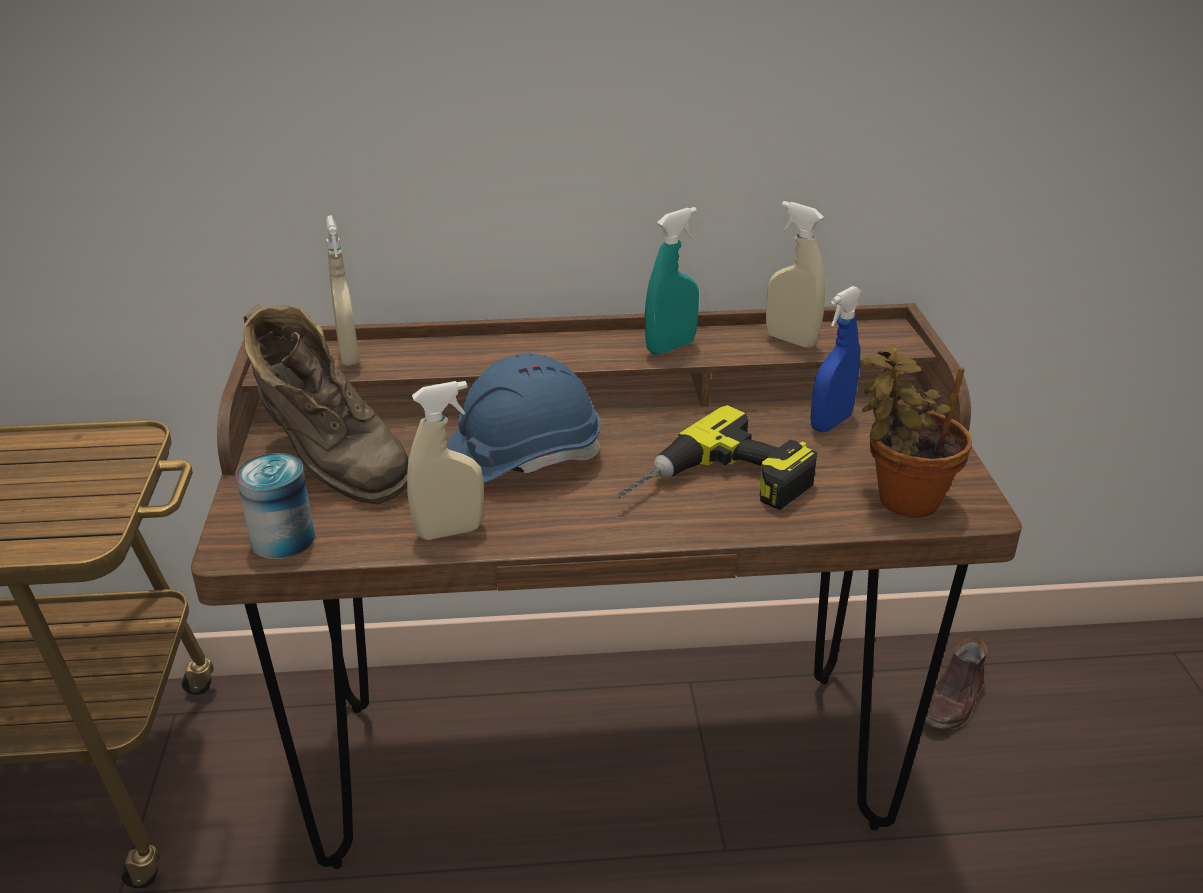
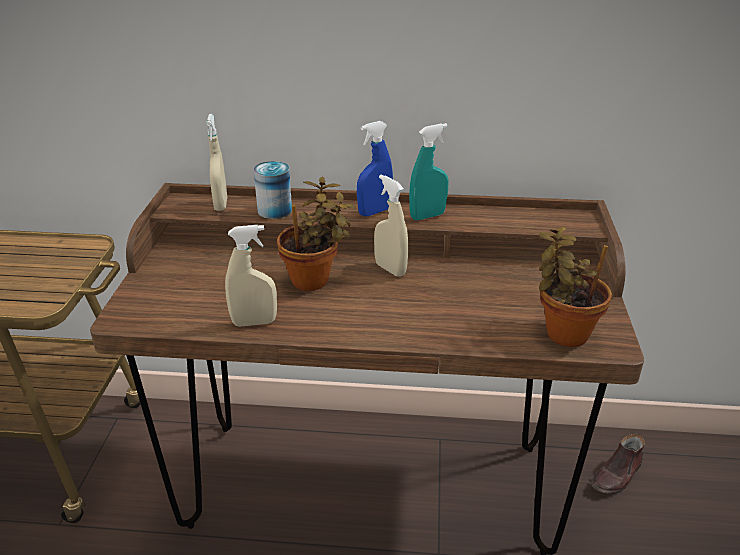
camera: 10 degrees right, 0 degrees up
can [236,453,315,559] -> can moved to [254,161,292,219]
brown boot [243,304,410,505] -> none
blue hard hat [447,353,600,483] -> potted plant [277,177,356,291]
power drill [617,405,817,510] -> none
beige spray bottle [766,201,825,348] -> beige spray bottle moved to [374,175,408,277]
blue spray bottle [810,286,862,432] -> blue spray bottle moved to [357,121,393,217]

